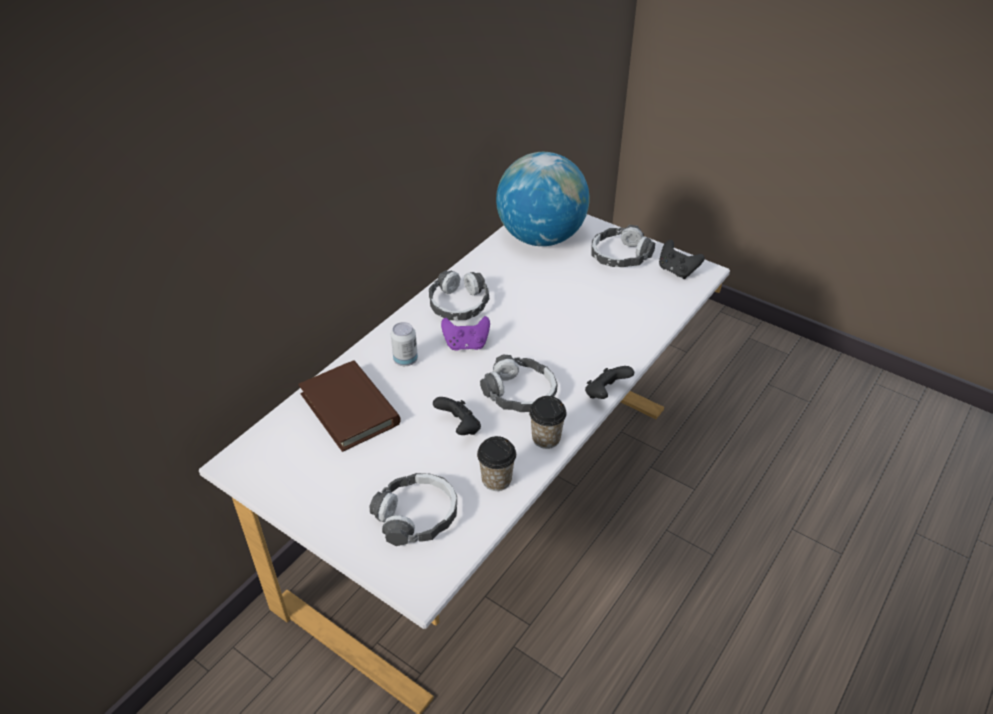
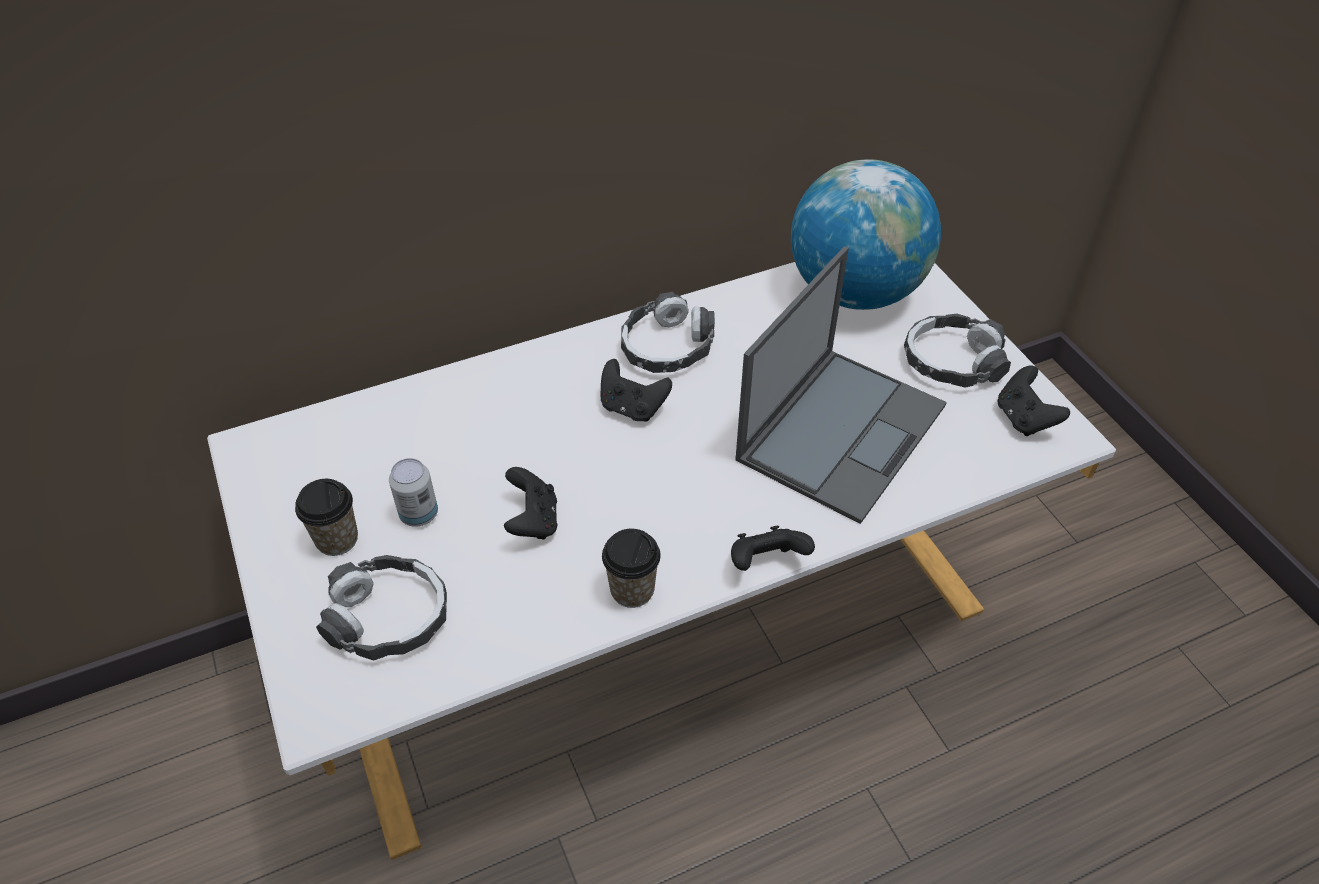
camera: 30 degrees right, 5 degrees up
brown book [298,360,401,452] -> none
can [391,322,418,366] -> can moved to [389,458,438,527]
purple game controller [441,316,490,351] -> black game controller [601,359,672,422]
cup [477,436,516,491] -> cup moved to [295,479,358,556]
headphones [480,354,558,412] -> none
none -> laptop [735,246,947,524]

